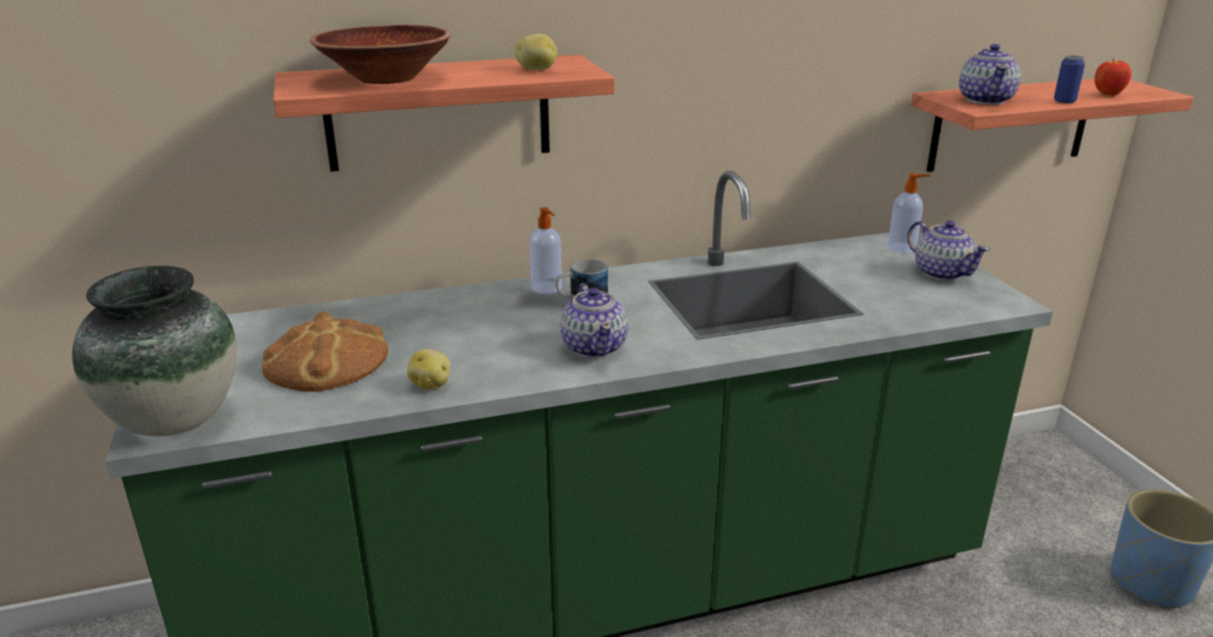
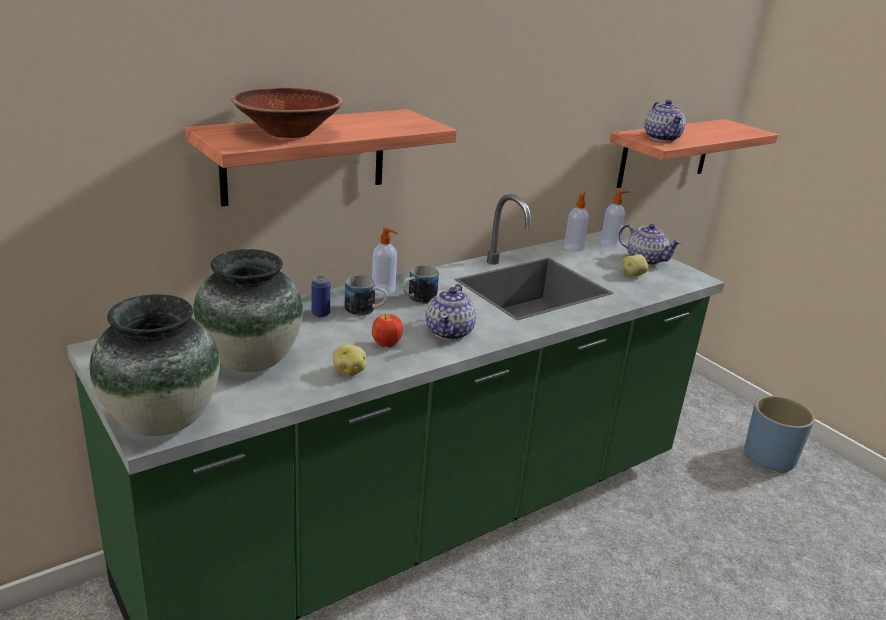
camera: 20 degrees left, 0 degrees up
bread [262,311,388,392] -> vase [193,249,303,372]
potato [515,34,557,70] -> potato moved to [622,254,648,276]
teapot [561,283,628,358] -> teapot turned 45 degrees clockwise [426,284,476,340]
can [1054,55,1085,104] -> can moved to [311,276,330,317]
apple [1095,59,1131,96] -> apple moved to [372,314,403,347]
none -> mug [345,275,387,316]
none -> soap dispenser [564,192,589,252]

